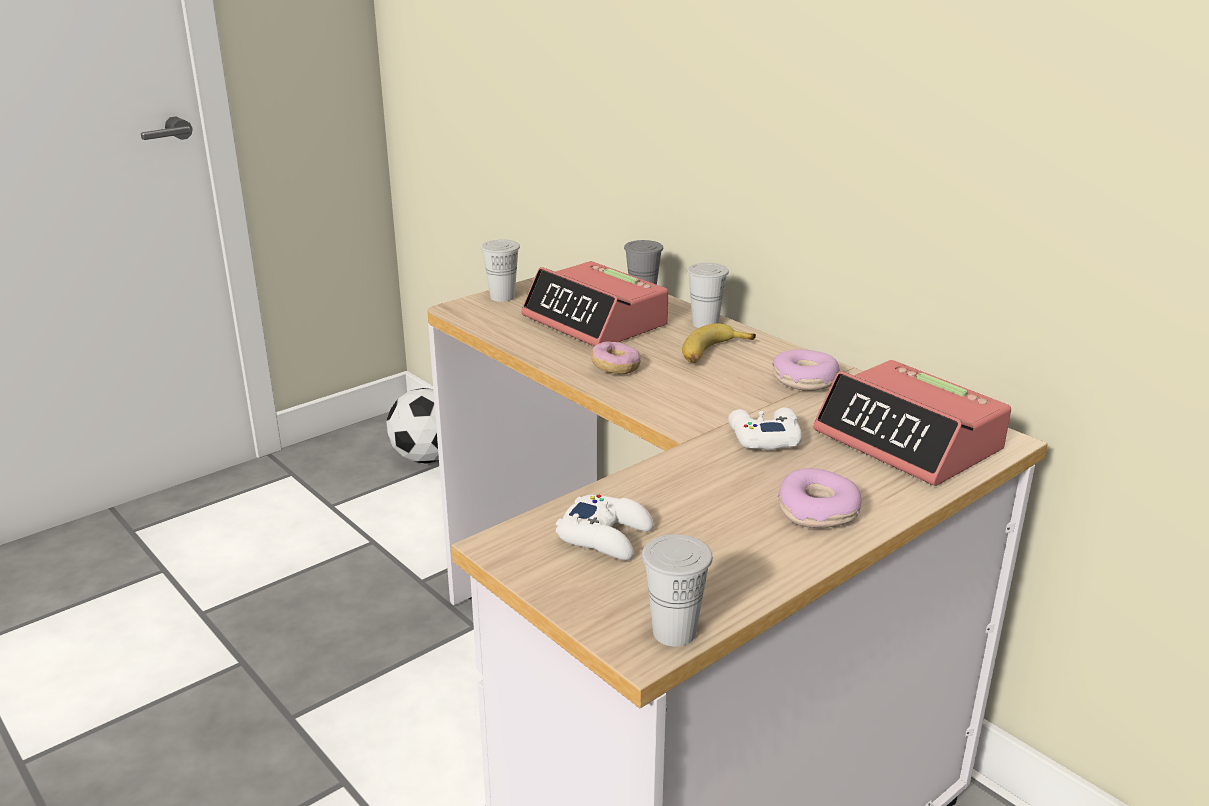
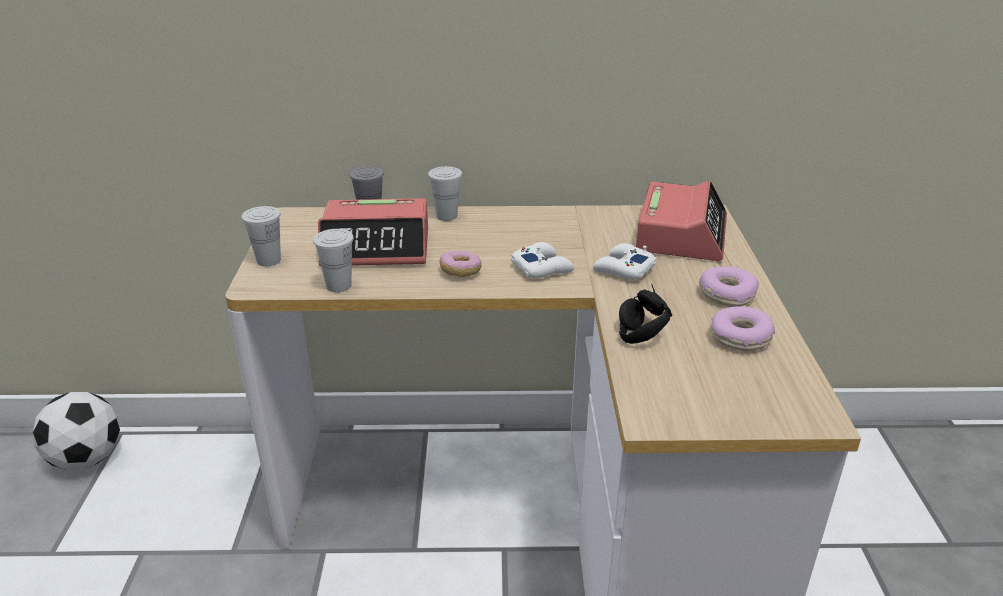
camera: 50 degrees left, 5 degrees up
white game controller [556,495,654,560] -> white game controller moved to [511,242,574,278]
white cup [642,534,713,647] -> white cup moved to [313,229,354,292]
banana [682,323,756,363] -> none
donut [772,349,840,391] -> donut moved to [711,306,775,351]
alarm clock [813,360,1011,486] -> alarm clock turned 75 degrees counterclockwise [636,180,727,261]
none -> black headphones [619,284,672,344]

